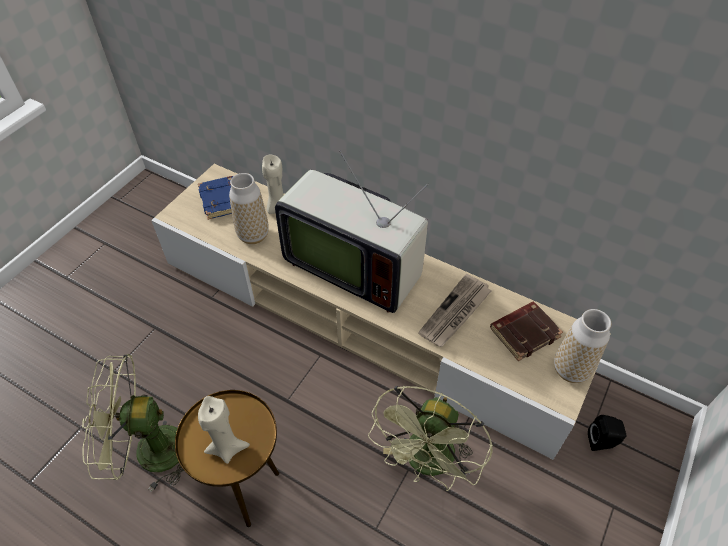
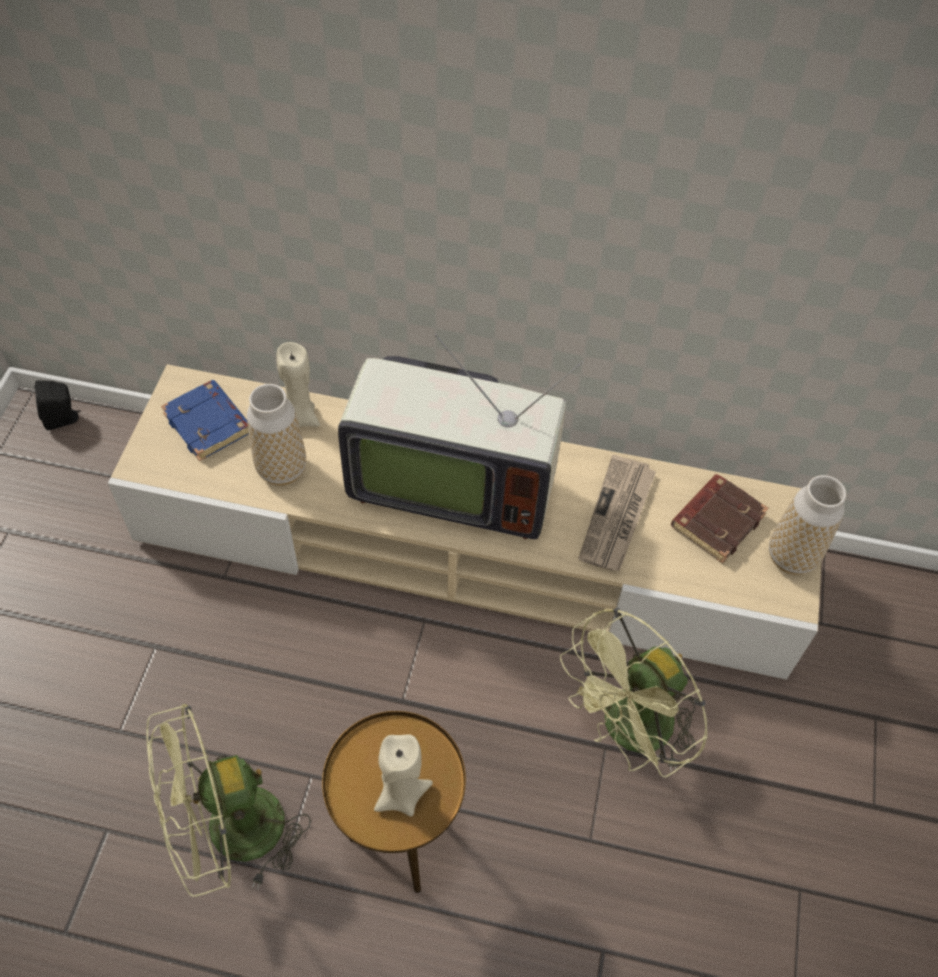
camera: 20 degrees left, 5 degrees up
green fan [368,386,493,491] -> green fan turned 45 degrees clockwise [560,608,708,777]
black speaker [588,415,626,451] -> black speaker moved to [35,381,81,430]

